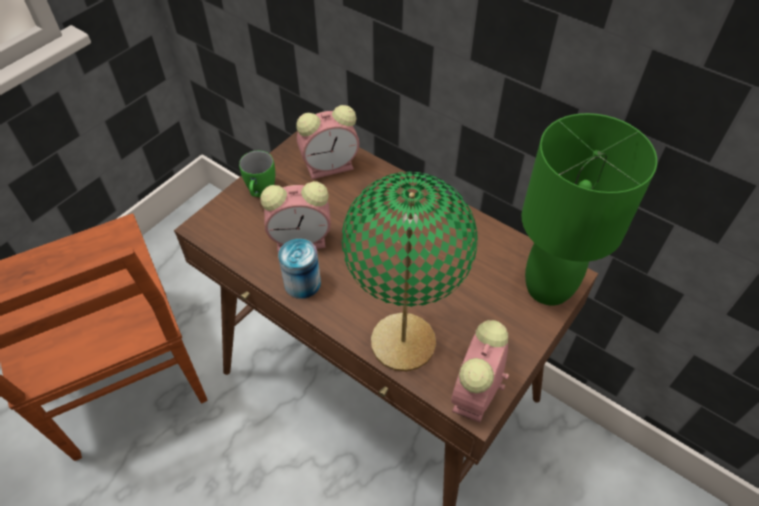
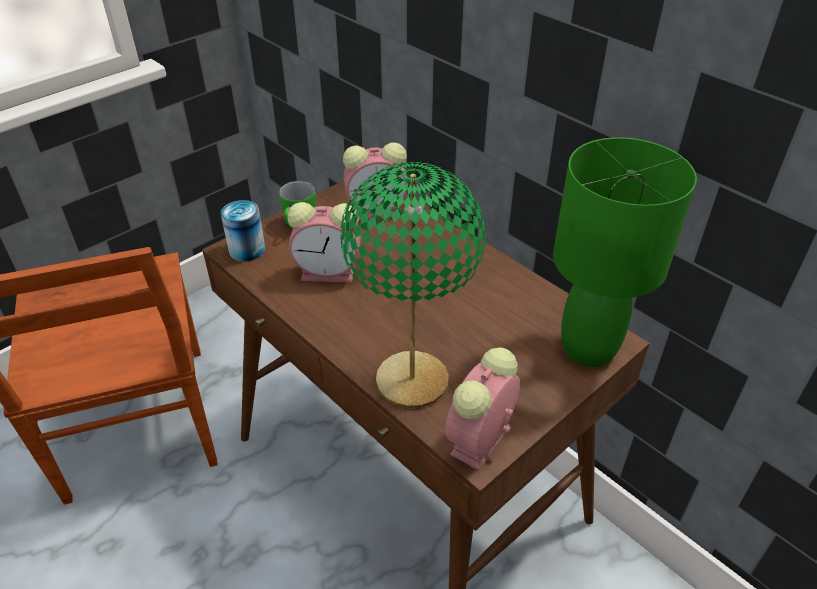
camera: 10 degrees right, 10 degrees down
can [278,239,321,299] -> can moved to [221,200,265,262]

